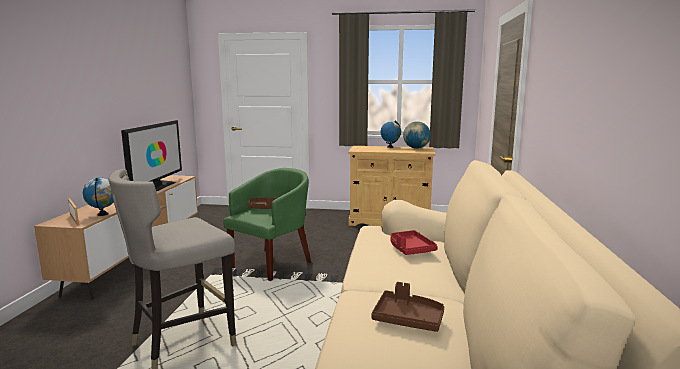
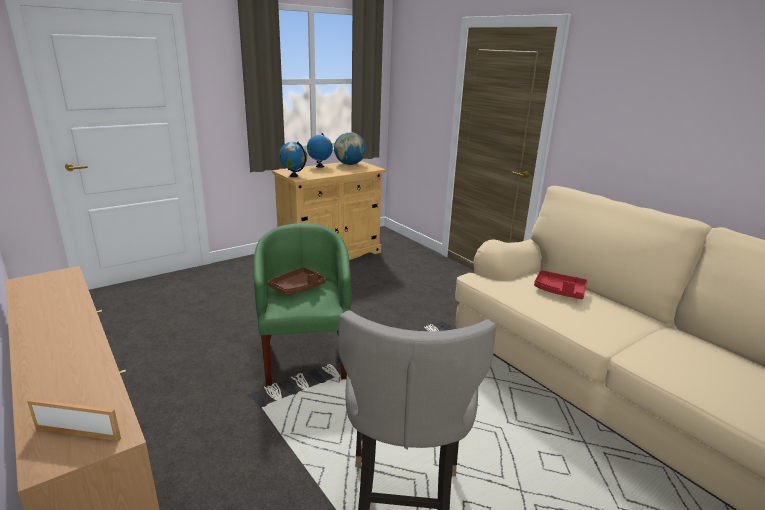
camera: 45 degrees left, 10 degrees up
globe [83,177,114,216] -> globe moved to [279,142,307,177]
television [121,120,182,191] -> none
brown tray [371,282,444,332] -> none

